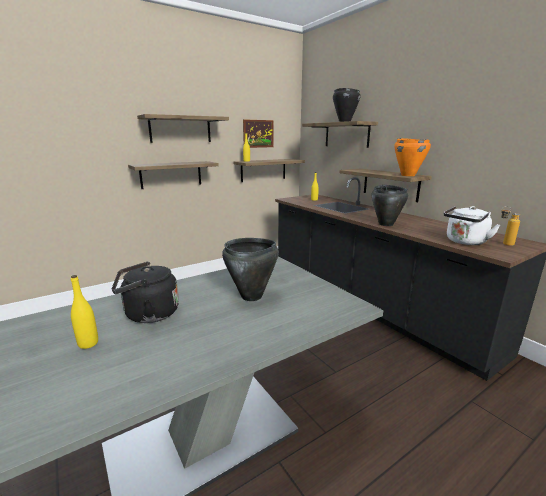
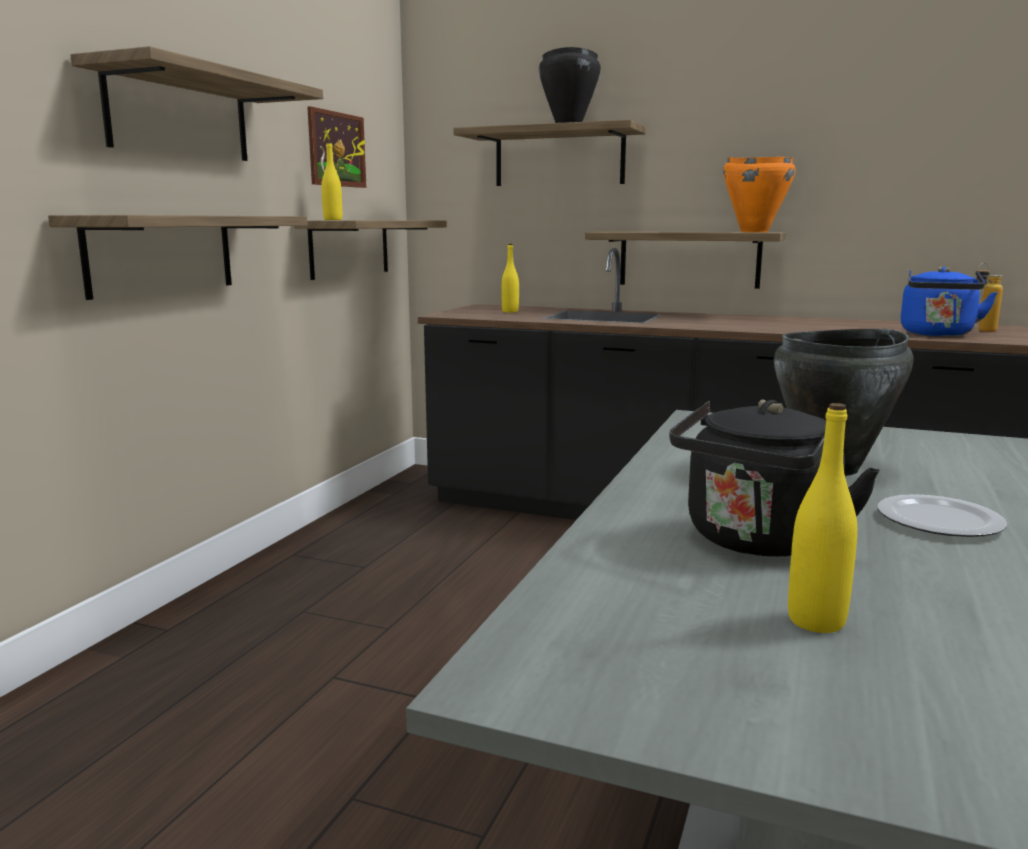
camera: 35 degrees left, 5 degrees down
black cooking pot [372,185,408,226] -> none
white kettle [444,206,500,245] -> blue kettle [901,267,998,336]
none -> plate [878,494,1007,537]

